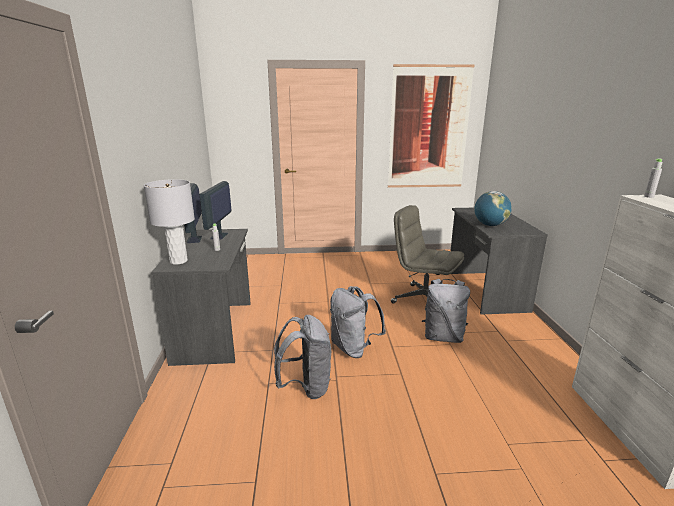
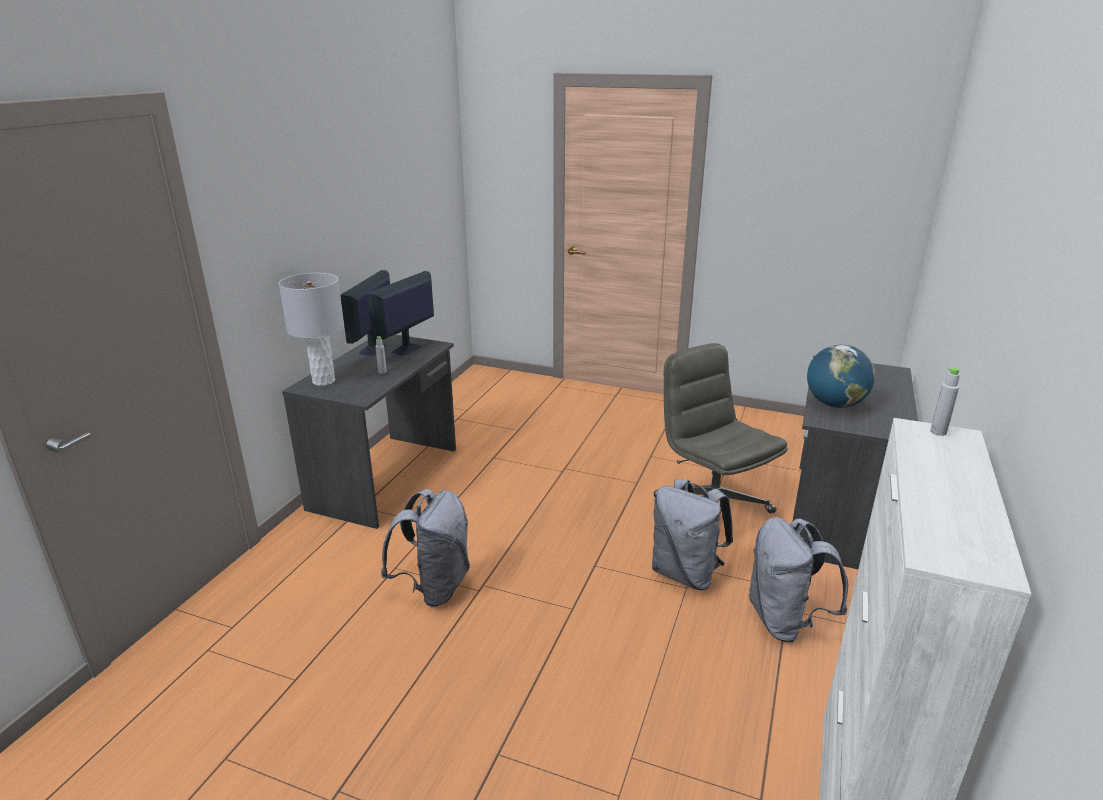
camera: 25 degrees right, 5 degrees up
grey backpack [330,286,386,358] -> grey backpack moved to [748,517,848,643]
picture [388,64,474,188] -> none

